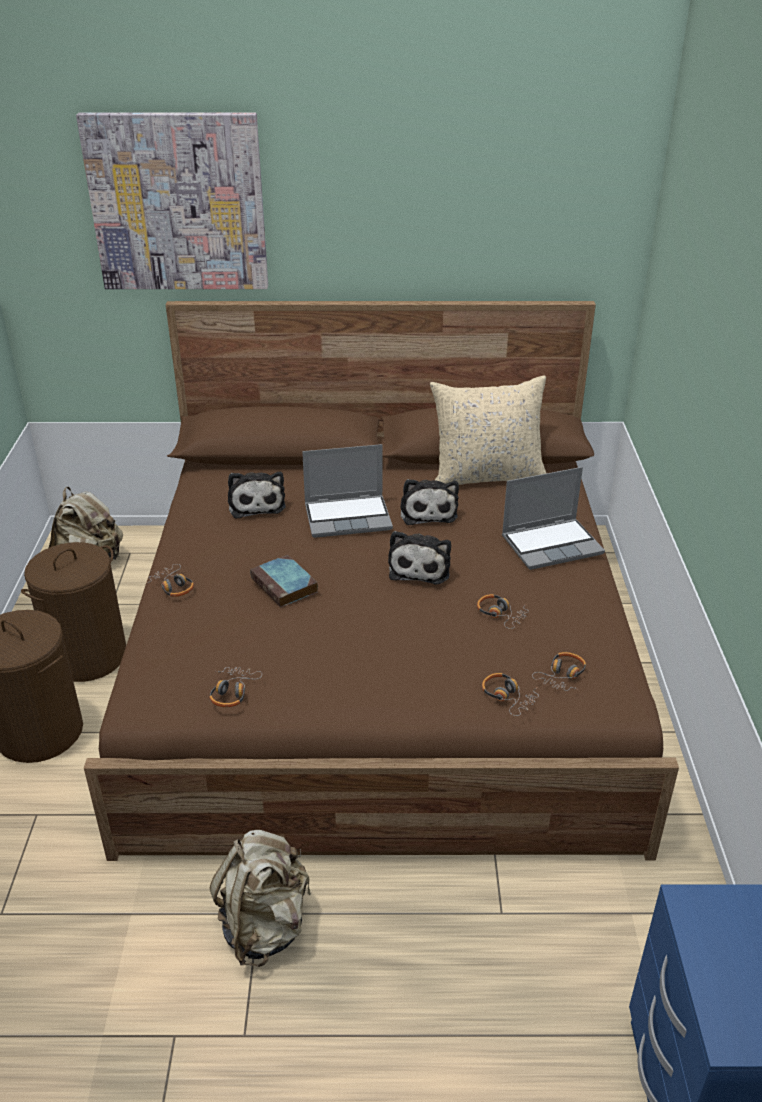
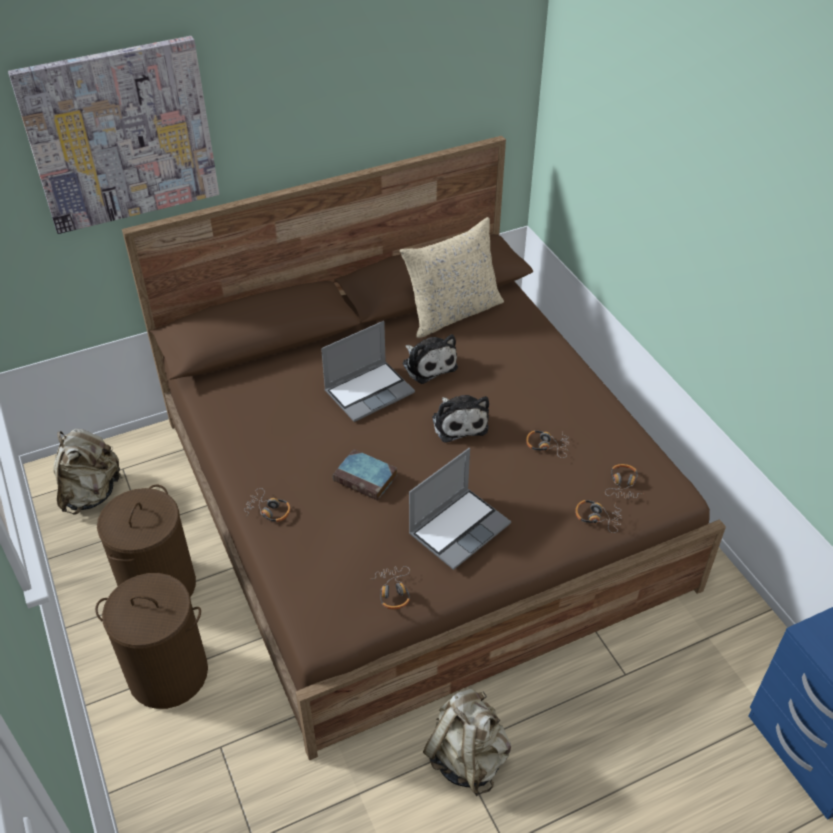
camera: 25 degrees left, 10 degrees up
plush toy [228,472,285,519] -> none
laptop [502,467,605,570] -> laptop moved to [409,448,511,570]

